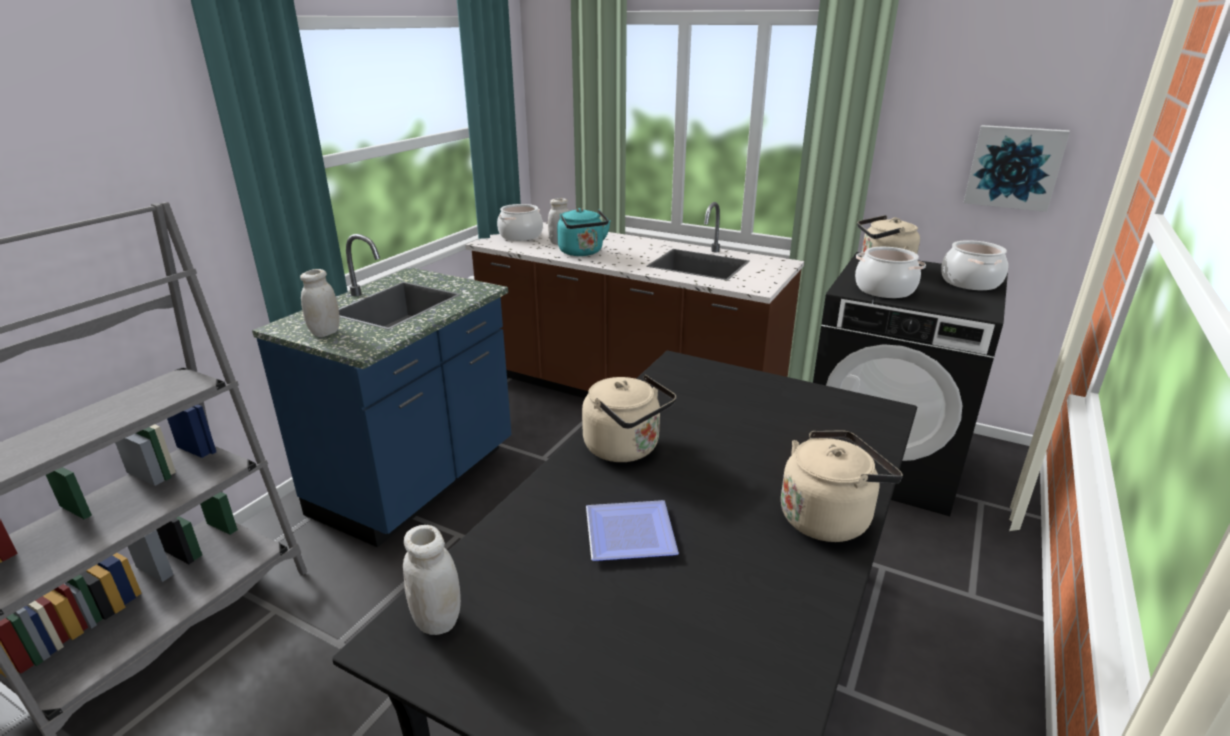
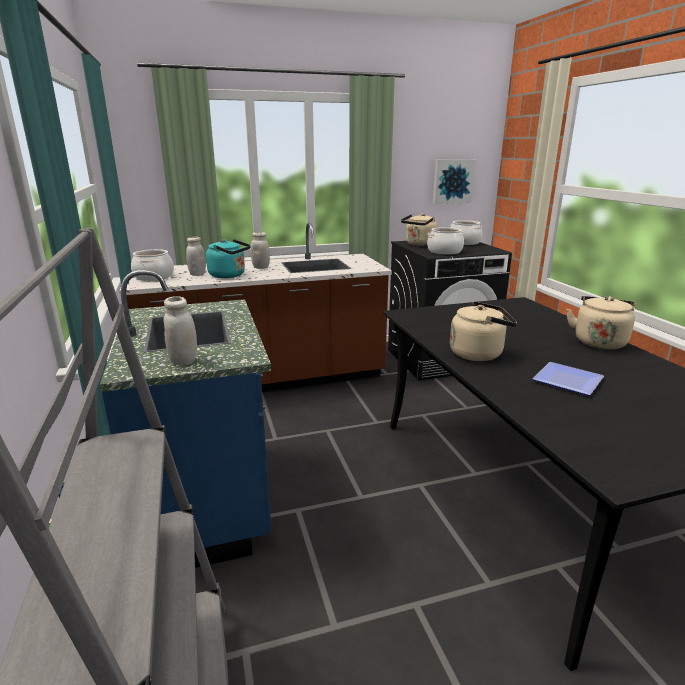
camera: 45 degrees left, 5 degrees down
white jar [403,525,461,635] -> white jar moved to [250,232,270,269]

